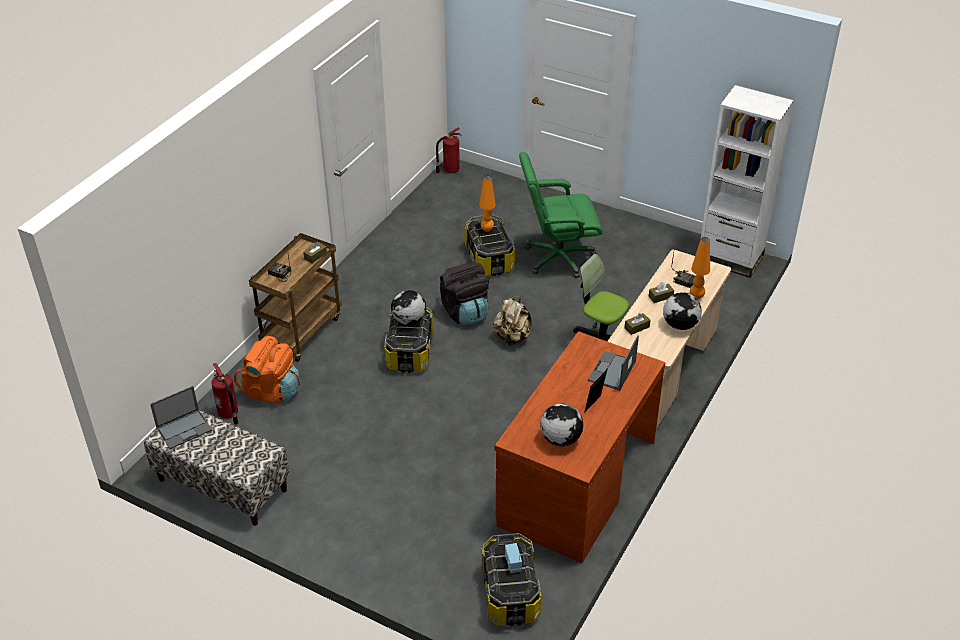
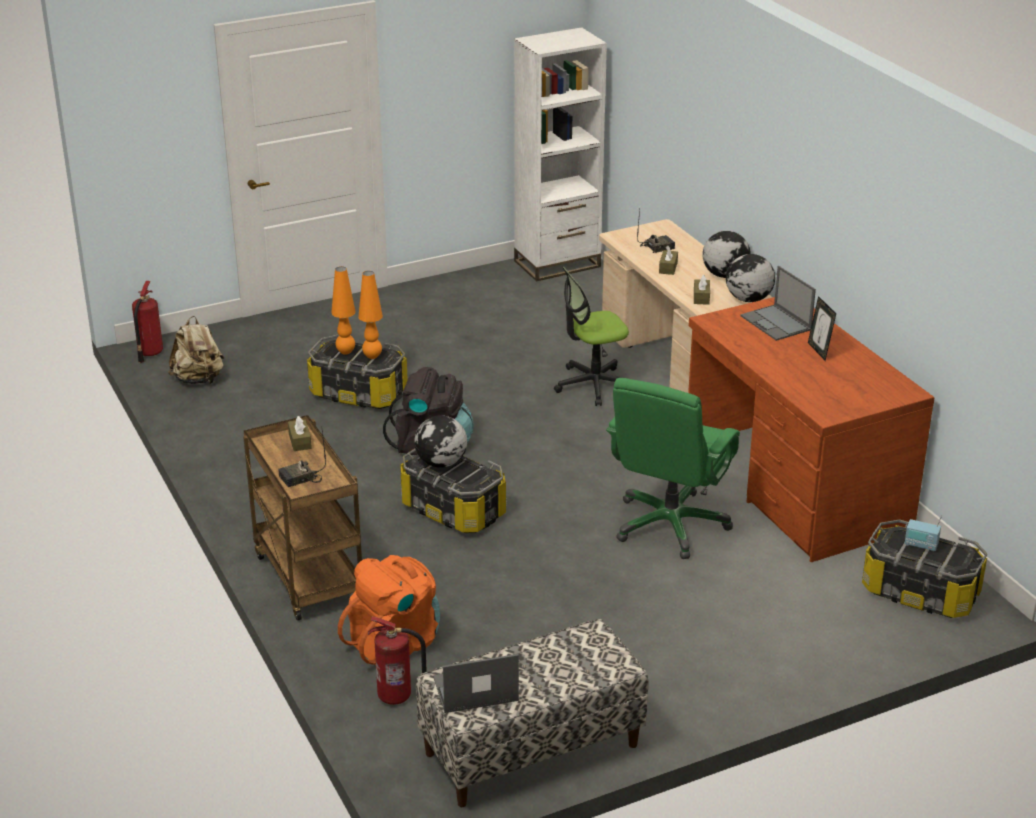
camera: 55 degrees left, 10 degrees down
laptop [150,386,212,449] -> laptop turned 105 degrees counterclockwise [433,654,519,713]
beige backpack [493,296,532,346] -> beige backpack moved to [168,316,224,384]
green office chair [519,152,603,278] -> green office chair moved to [606,378,740,559]
globe [540,404,583,446] -> globe moved to [726,254,775,302]
orange table lamp [690,237,710,299] -> orange table lamp moved to [358,271,383,359]

